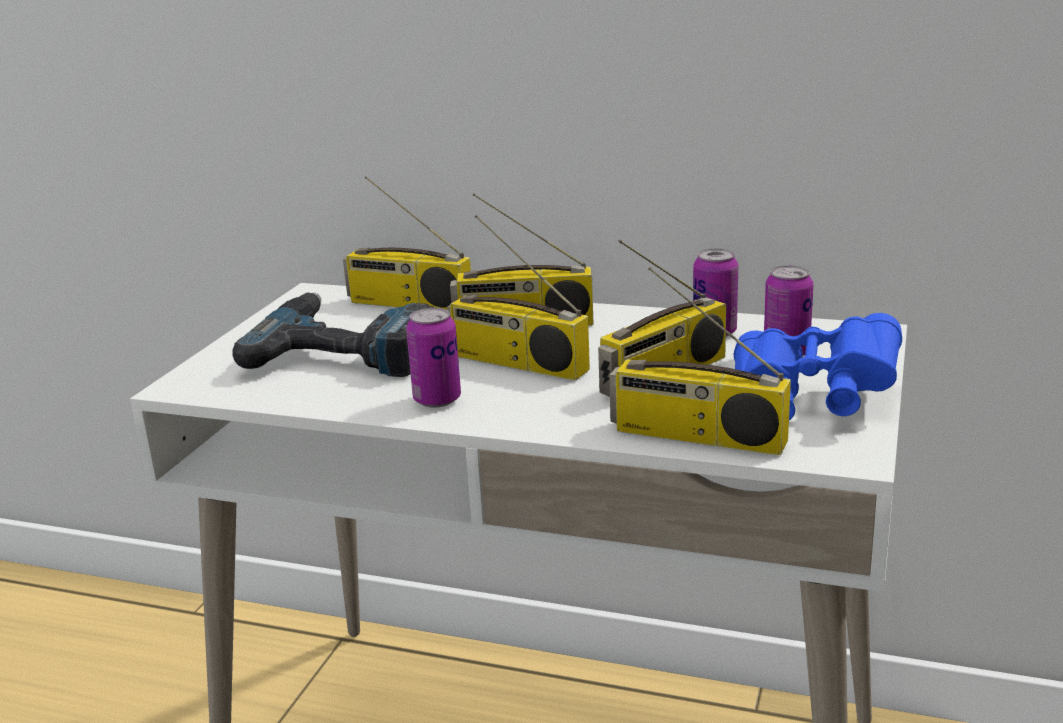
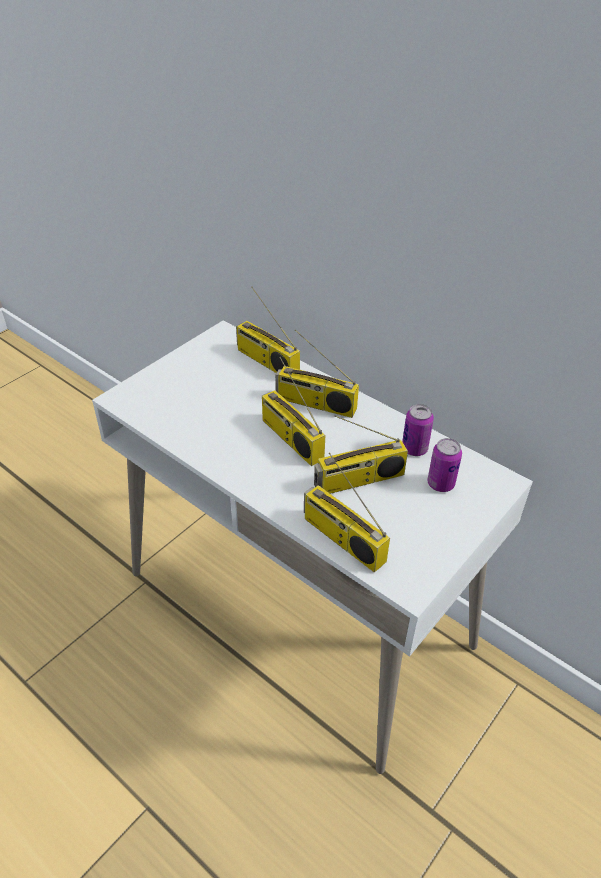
camera: 20 degrees right, 20 degrees up
power drill [233,293,434,377] -> none
can [406,307,461,408] -> none
blue binoculars [734,313,902,421] -> none

